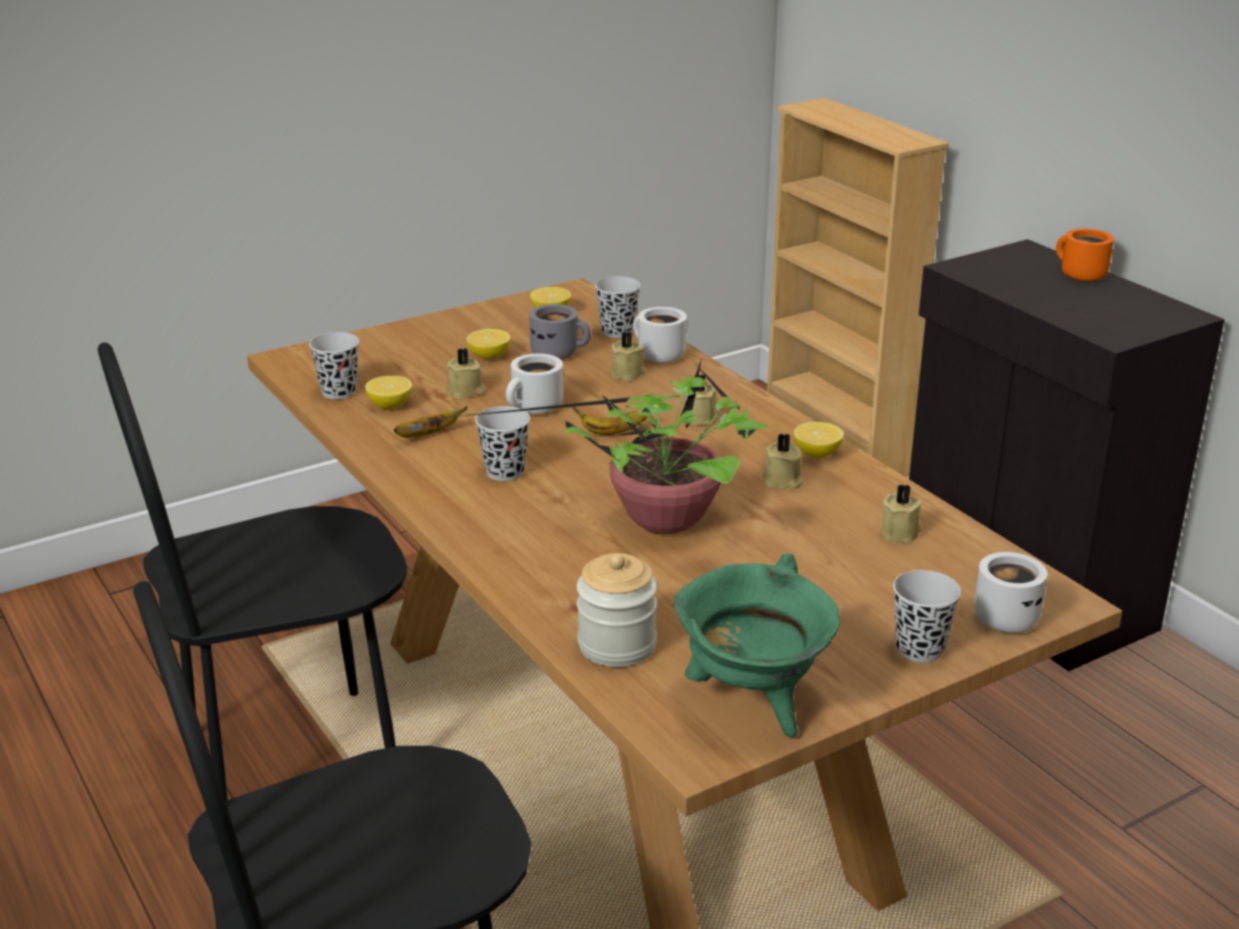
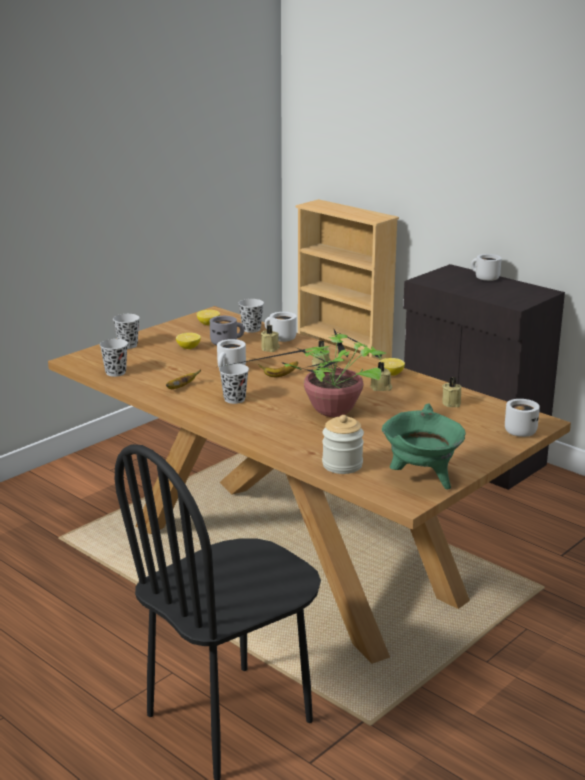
camera: 15 degrees left, 5 degrees down
black chair [98,343,407,801] -> none
lemon [365,376,412,409] -> none
beige candle [447,348,485,399] -> none
black cup [893,570,961,662] -> black cup moved to [113,314,140,349]
orange mug [1056,229,1114,281] -> white mug [471,254,502,281]

